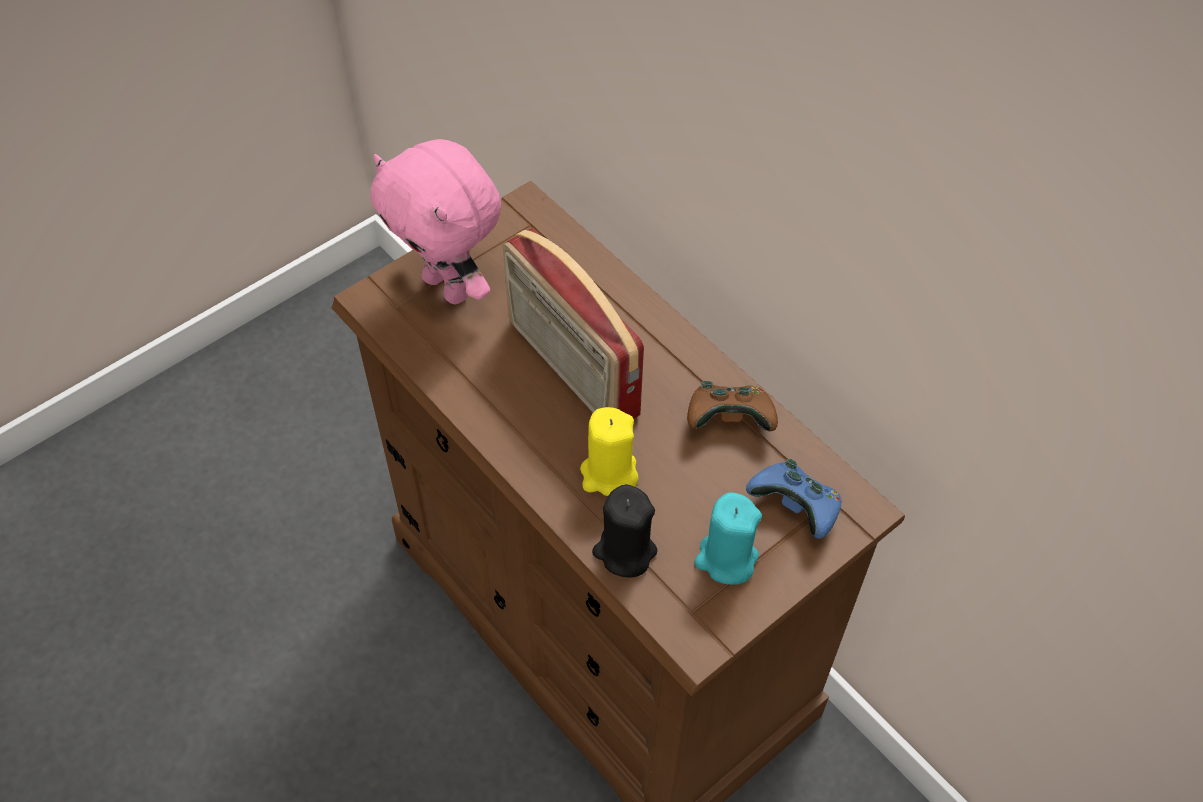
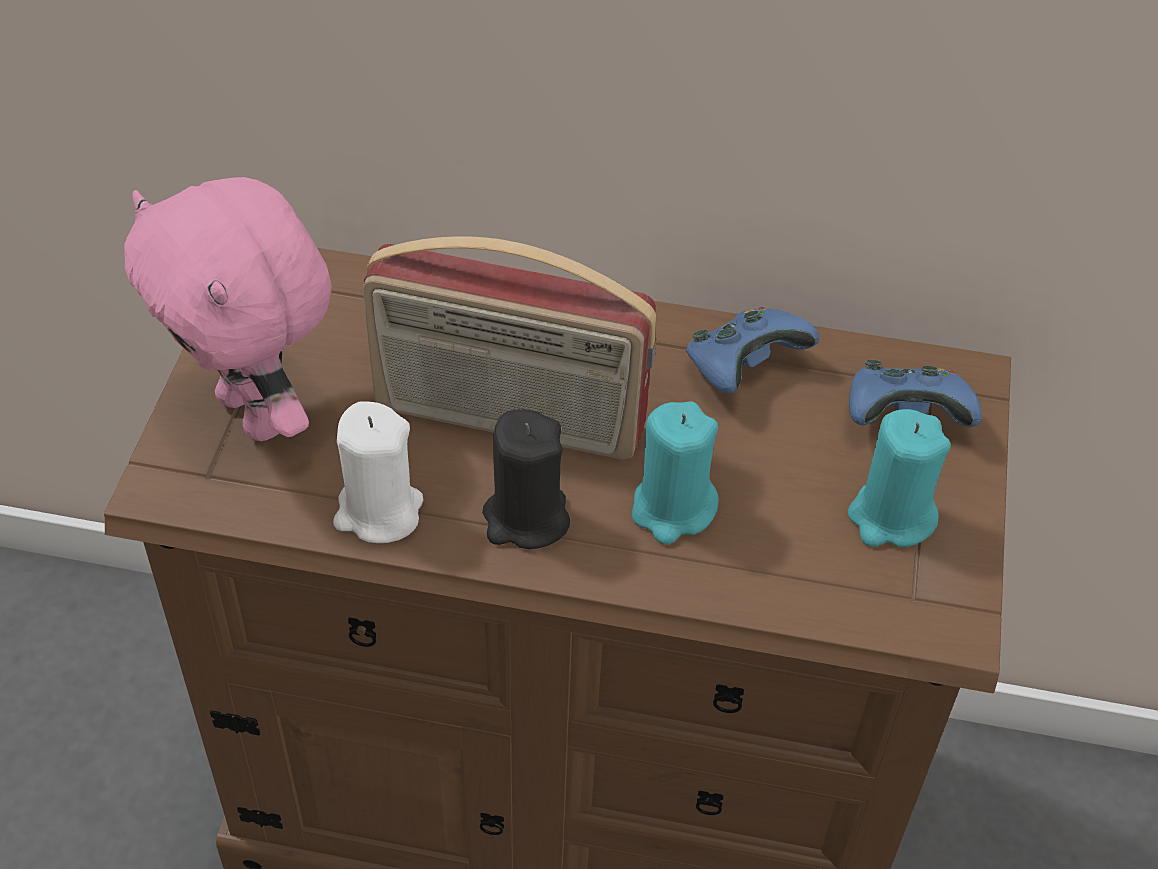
camera: 40 degrees left, 5 degrees down
pink plush toy [371,139,501,304] -> pink plush toy turned 45 degrees clockwise [124,177,332,441]
yellow candle [580,407,638,496] -> turquoise candle [632,401,719,545]
black candle [592,484,658,578] -> black candle moved to [482,409,570,549]
brown game controller [687,381,778,431] -> blue game controller [686,307,820,394]
none -> white candle [333,401,423,543]

